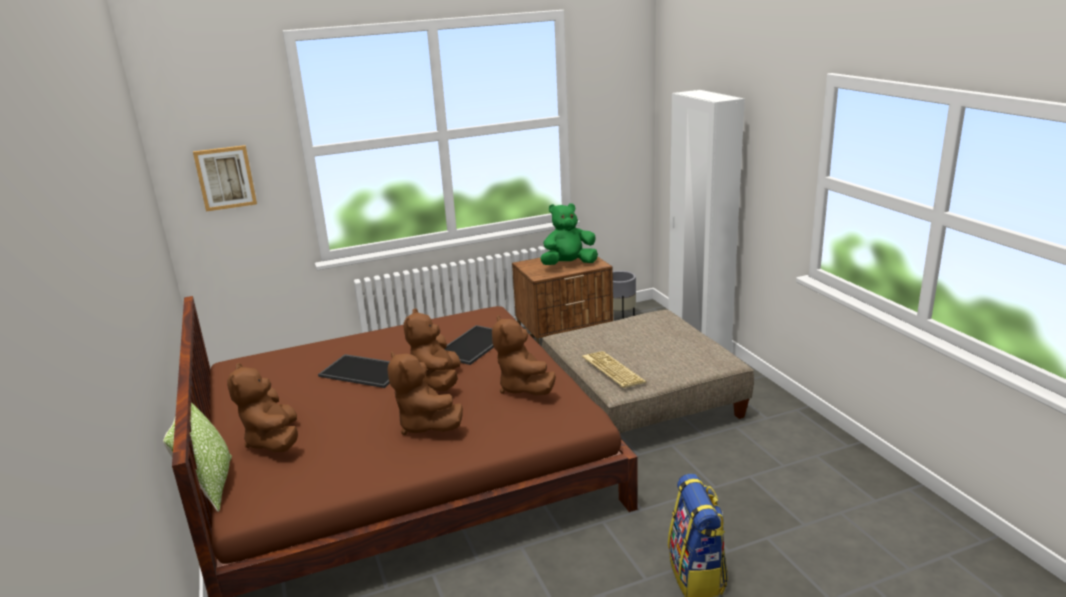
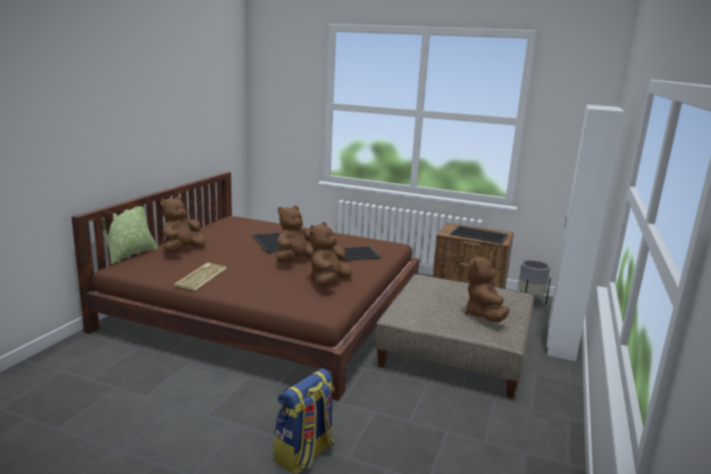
camera: 40 degrees right, 5 degrees down
picture [193,145,257,212] -> none
brown plush toy [387,351,463,435] -> brown plush toy moved to [465,254,509,322]
green plush toy [540,203,598,265] -> tray [450,226,508,244]
keyboard [582,351,647,388] -> keyboard moved to [174,263,227,291]

